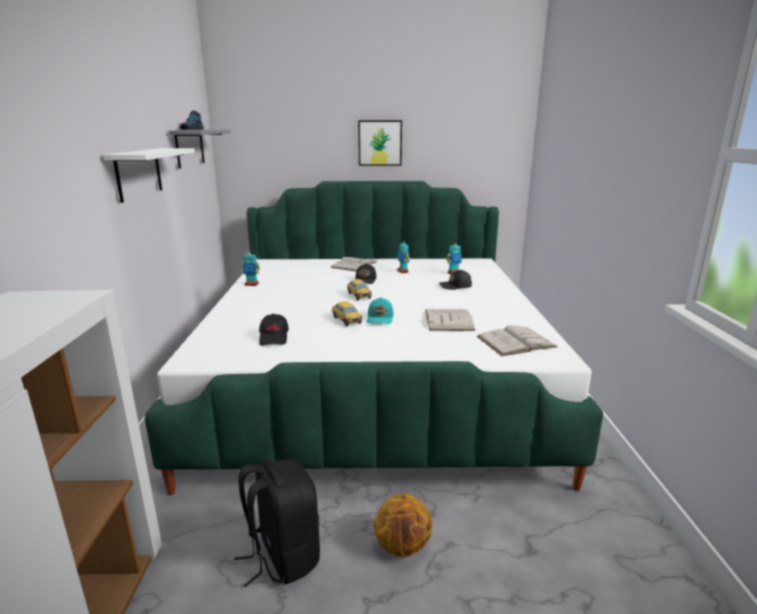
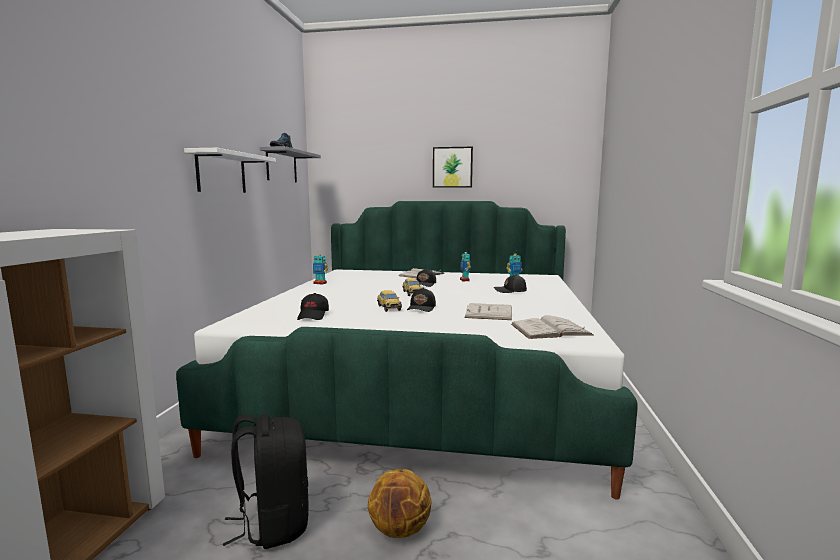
camera: 10 degrees right, 10 degrees down
turquoise cap [367,297,394,324] -> black cap [407,287,436,312]

